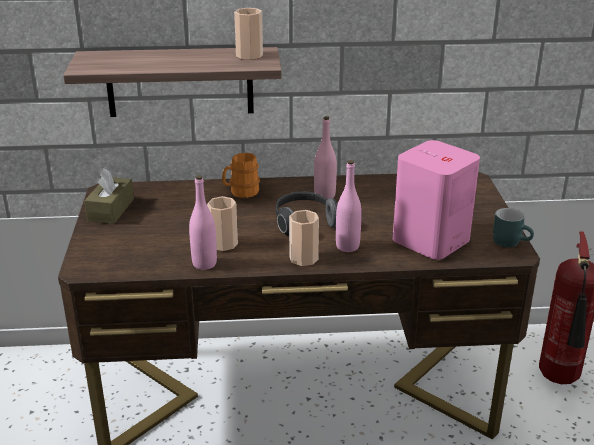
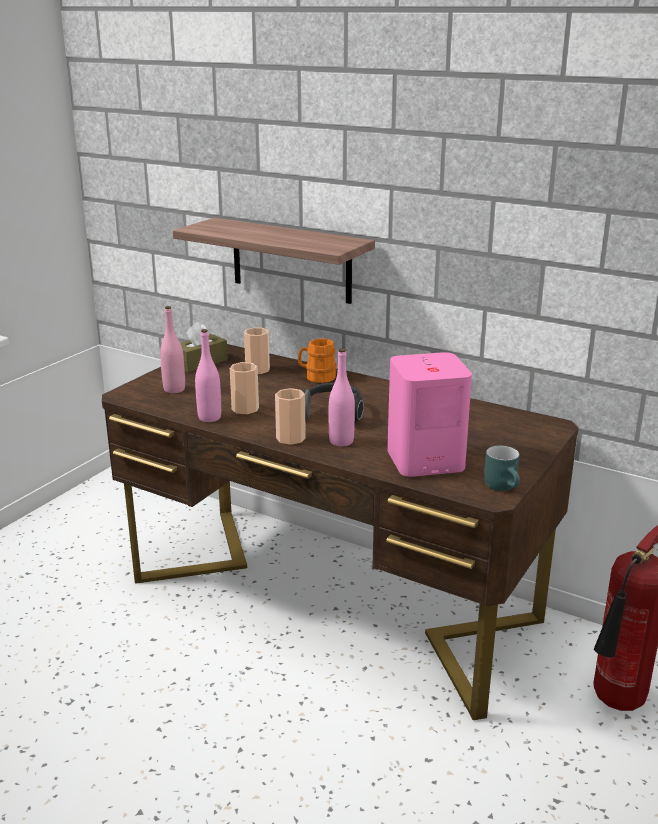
camera: 35 degrees right, 5 degrees down
cup [234,8,263,60] -> cup moved to [244,327,270,374]
pink bottle [314,116,337,199] -> pink bottle moved to [160,306,185,393]

